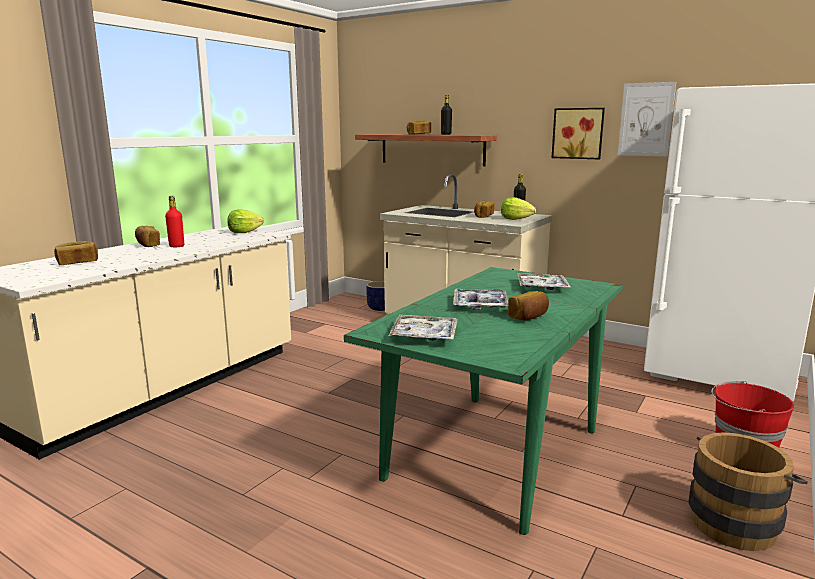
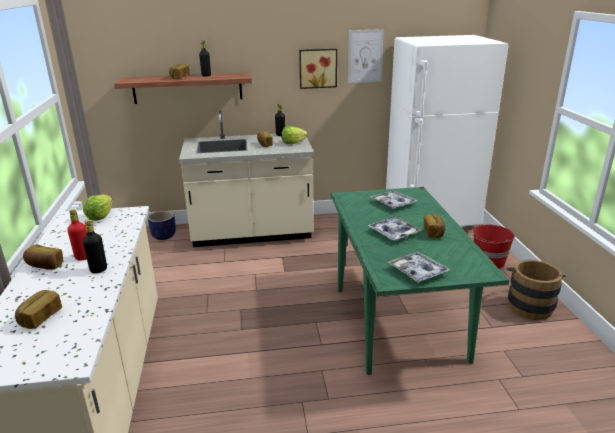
camera: 40 degrees left, 10 degrees up
none -> black bottle [83,220,107,273]

